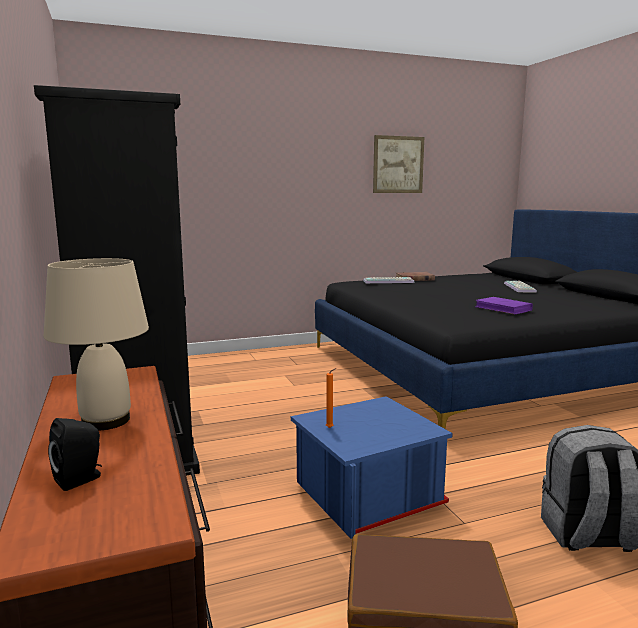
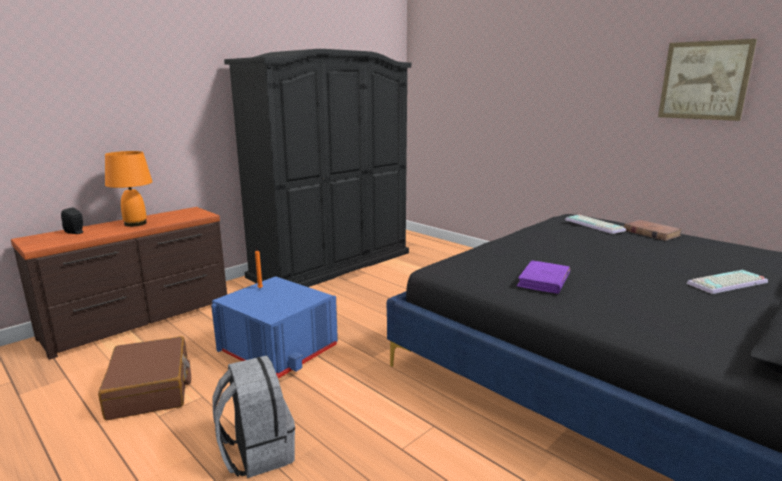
camera: 65 degrees right, 5 degrees up
beige table lamp [44,258,149,431] -> orange table lamp [105,151,153,227]

